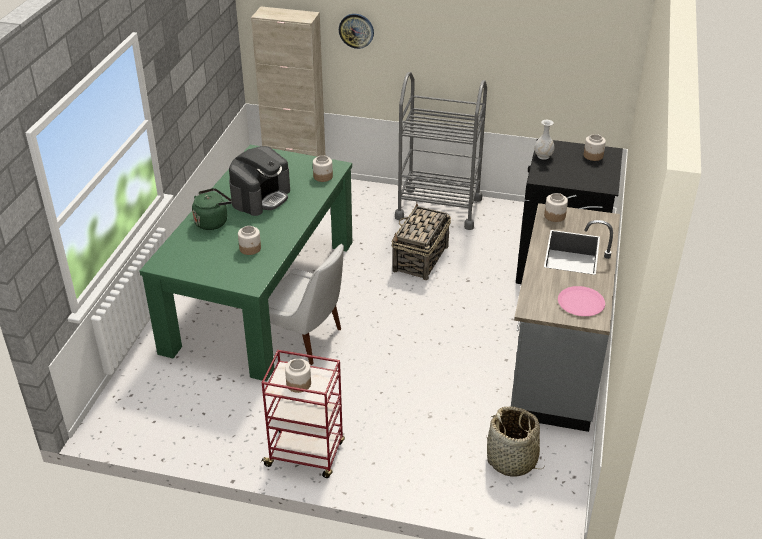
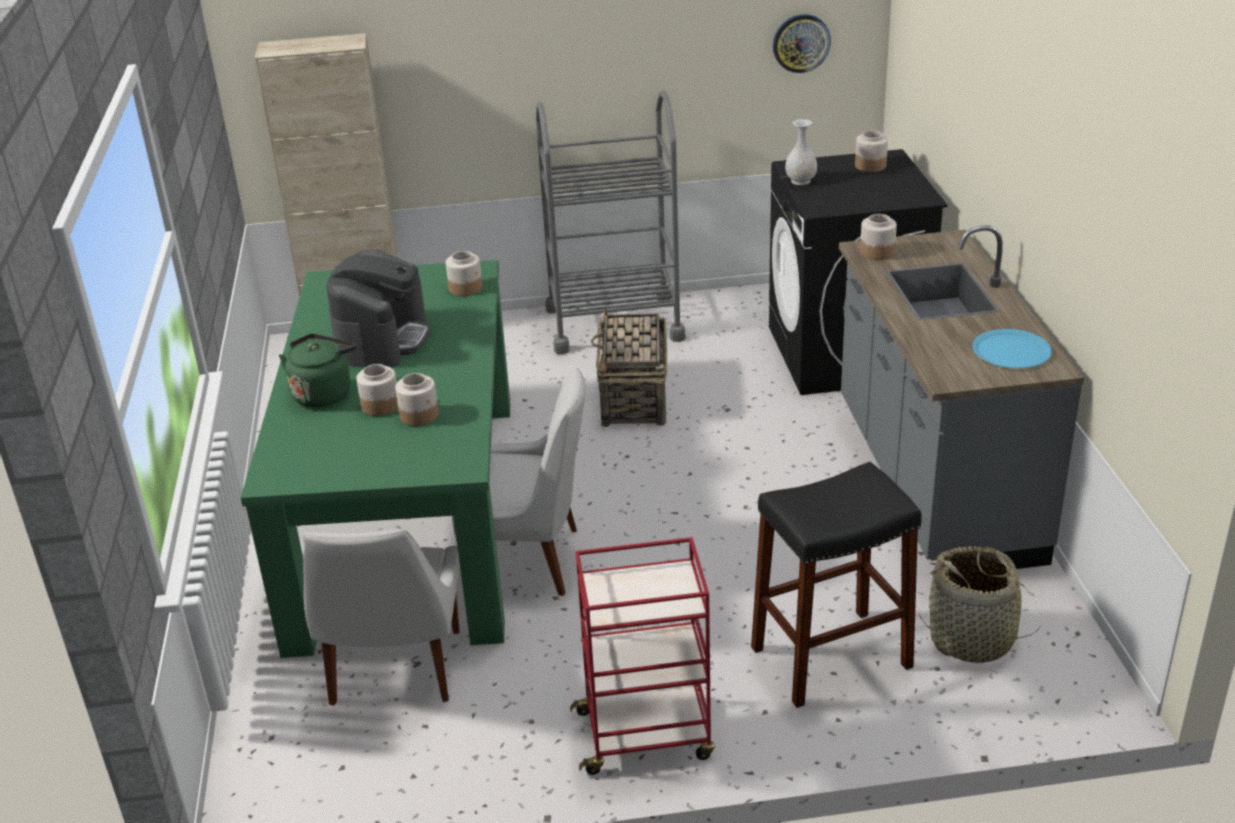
camera: 20 degrees left, 5 degrees down
jar [285,359,311,393] -> jar moved to [356,364,398,416]
wall clock [339,14,374,49] -> wall clock moved to [773,14,831,73]
pink plate [558,286,605,316] -> blue plate [972,329,1052,368]
none -> white chair [303,530,460,706]
none -> black stool [751,462,922,708]

